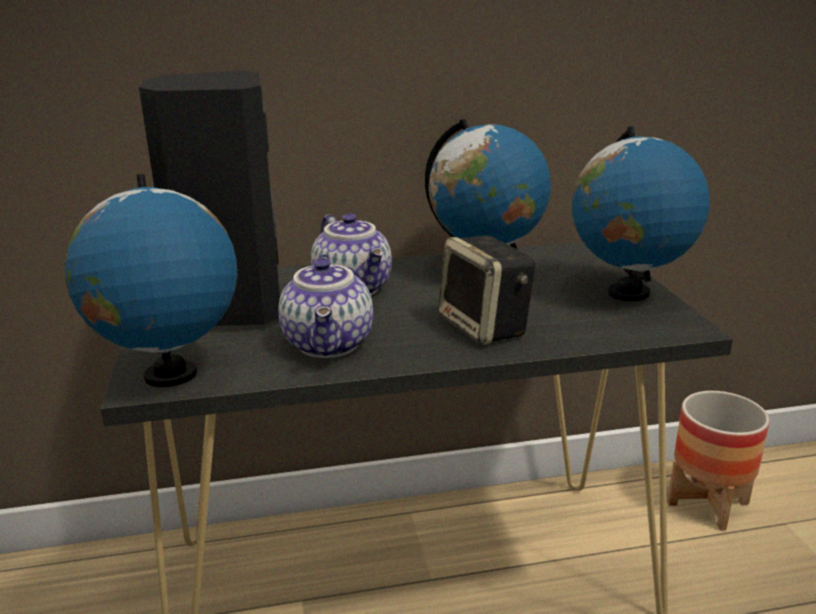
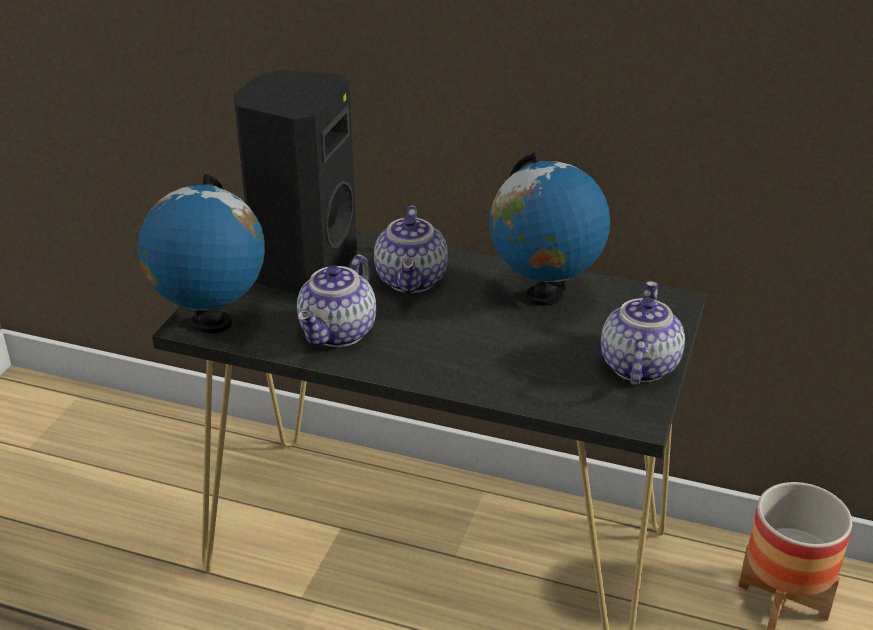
camera: 30 degrees right, 10 degrees up
speaker [438,235,535,345] -> none
globe [572,126,710,301] -> teapot [601,281,685,385]

